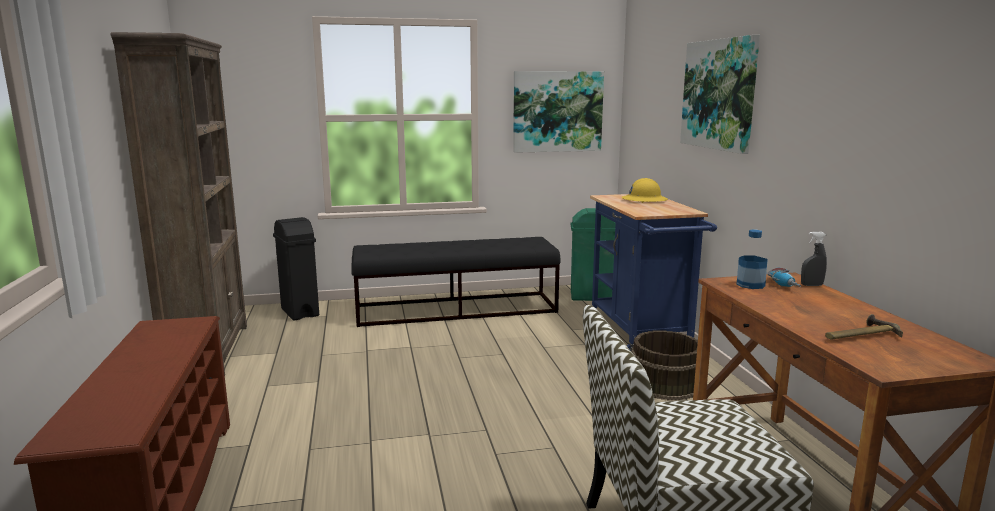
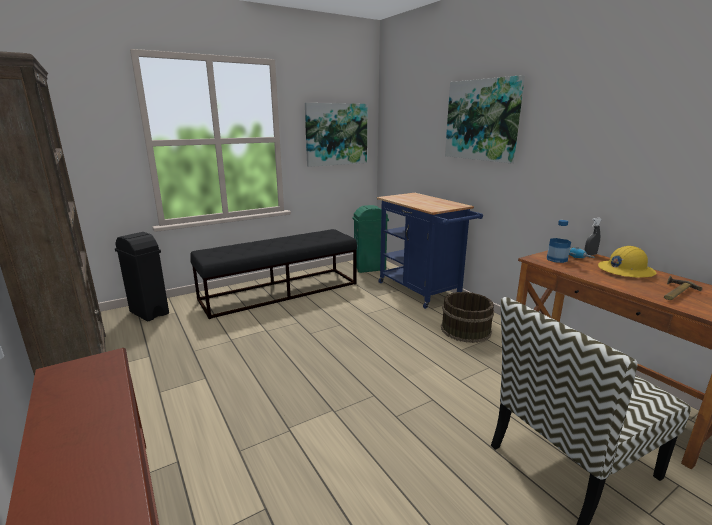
camera: 20 degrees left, 5 degrees up
yellow hard hat [622,178,668,203] -> yellow hard hat moved to [598,246,656,278]

